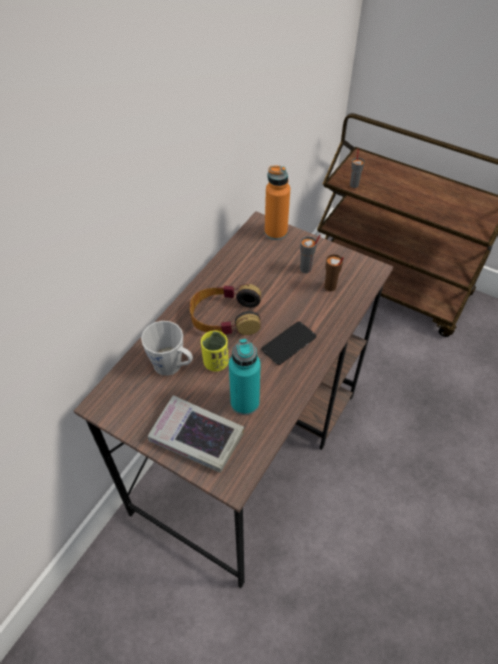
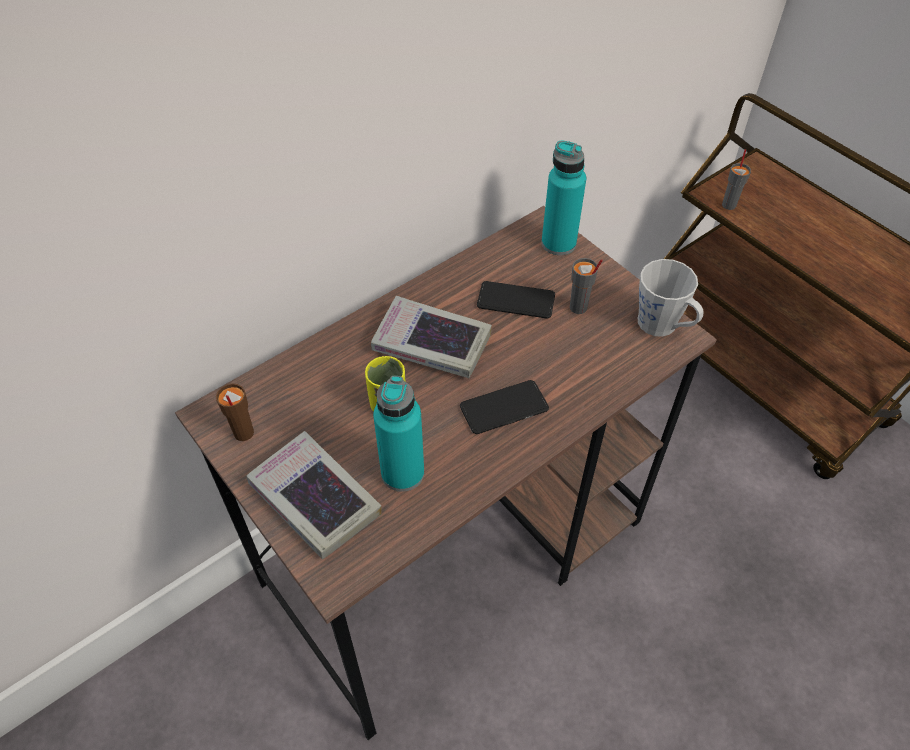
camera: 20 degrees right, 0 degrees up
grey mug [141,321,193,376] -> grey mug moved to [638,259,704,337]
headphones [190,284,261,335] -> book [371,296,492,378]
orange bottle [265,166,290,240] -> turquoise bottle [541,140,586,255]
brown cup [324,254,344,291] -> brown cup moved to [216,383,254,441]
none -> phone [477,281,555,318]

